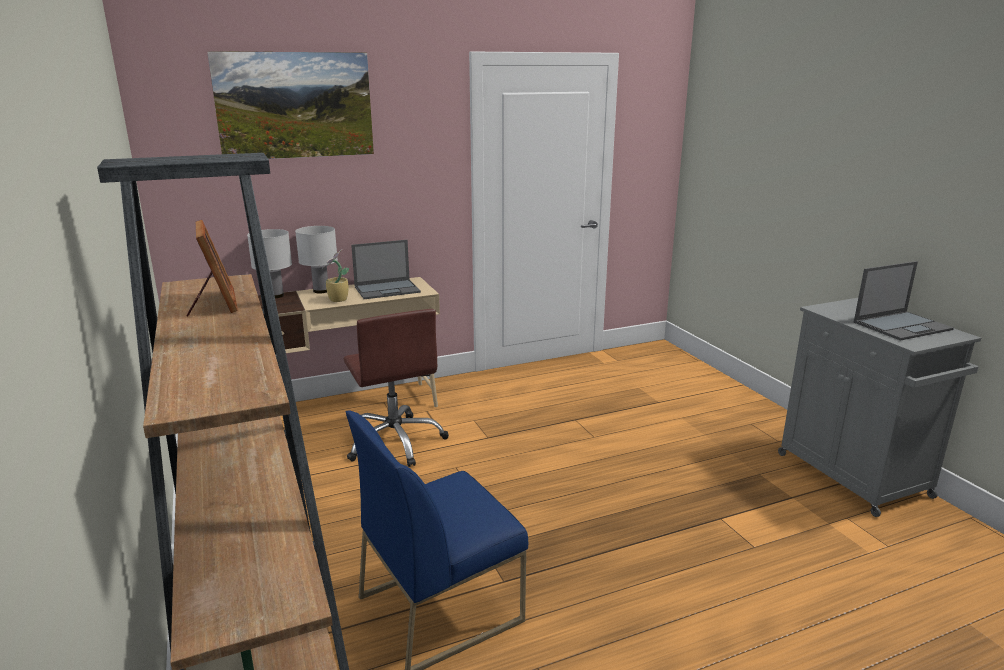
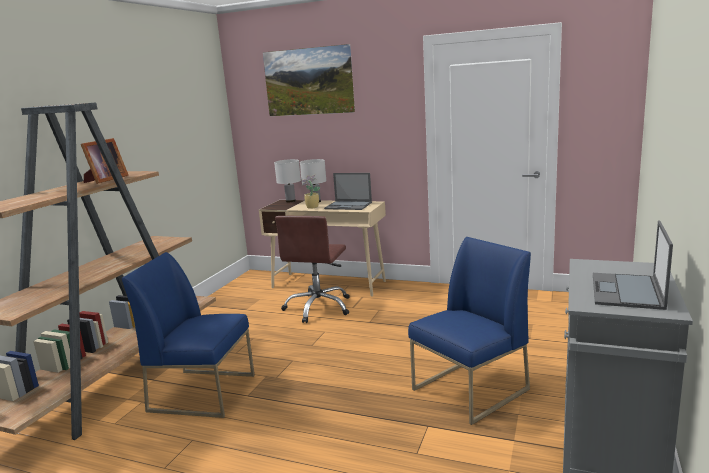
camera: 45 degrees right, 5 degrees down
laptop [854,261,954,341] -> laptop turned 90 degrees clockwise [593,221,673,310]
none -> blue chair [408,237,531,425]

